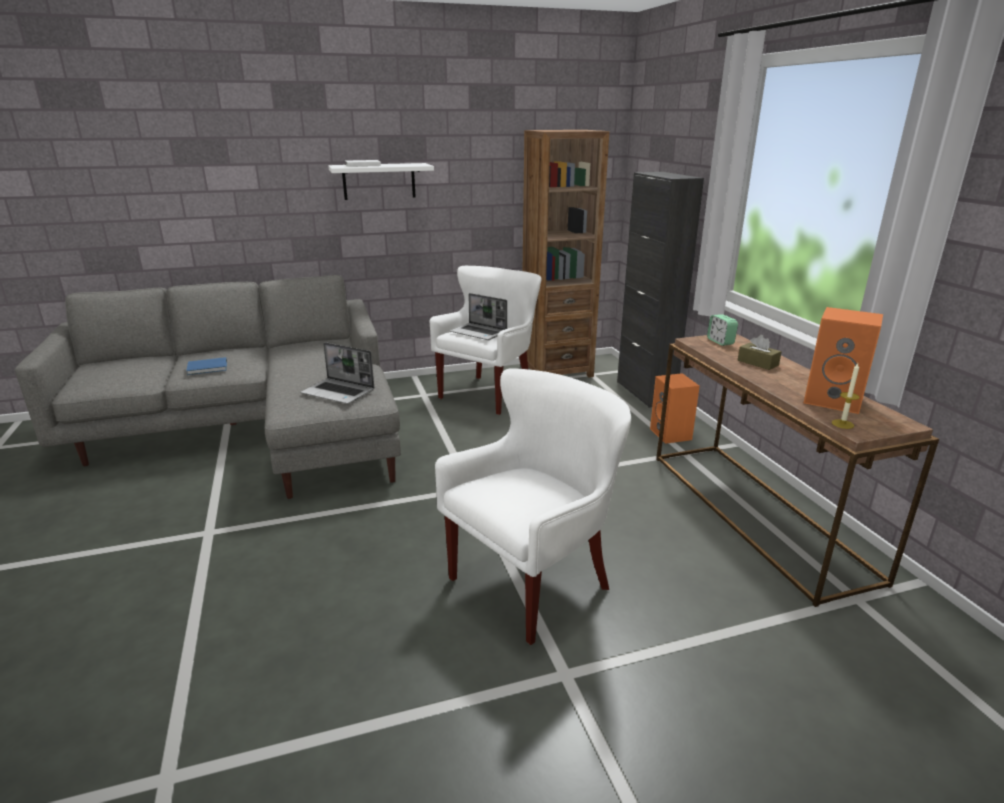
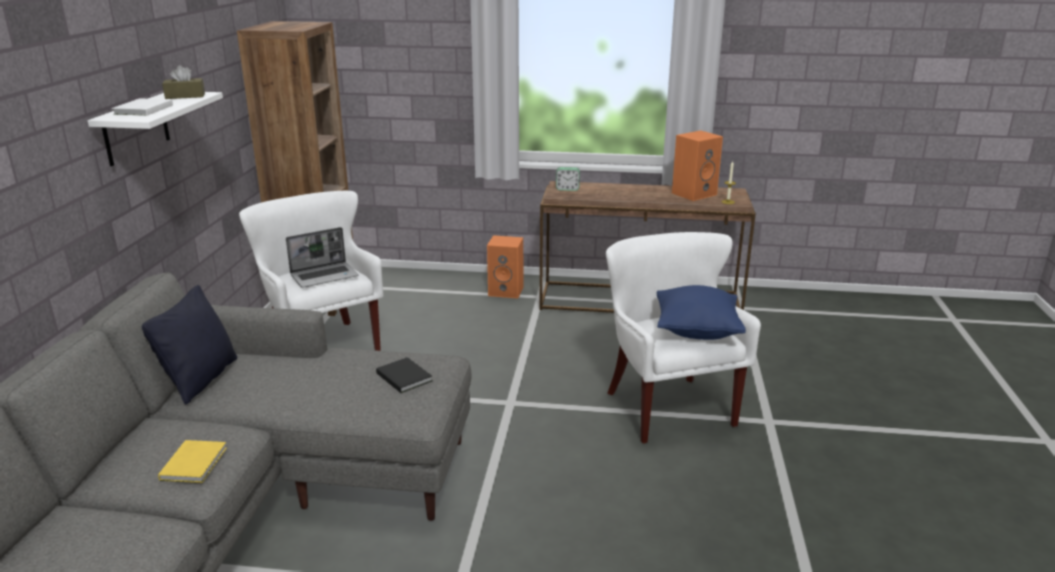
camera: 65 degrees left, 0 degrees up
blue book [186,357,227,375] -> yellow book [158,440,227,483]
laptop [301,342,374,404] -> black book [376,357,432,393]
black cabinet [617,172,704,408] -> none
brown tissue box [738,335,782,370] -> brown tissue box moved to [162,65,205,99]
none -> black pillow [142,285,237,404]
none -> blue pillow [657,285,746,340]

